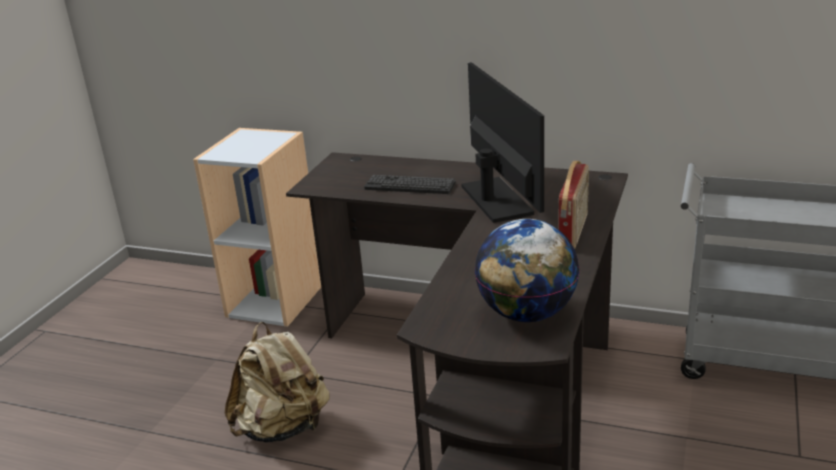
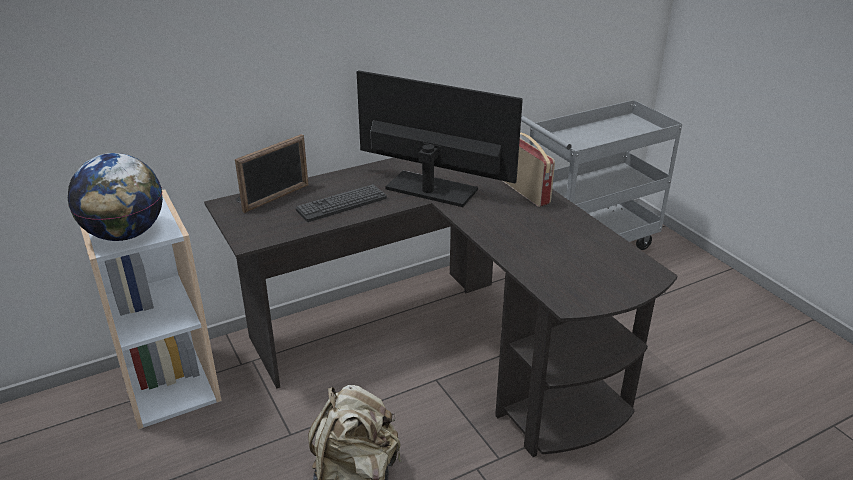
camera: 50 degrees left, 5 degrees up
globe [475,219,580,322] -> globe moved to [68,153,163,241]
none -> picture frame [235,134,308,213]

